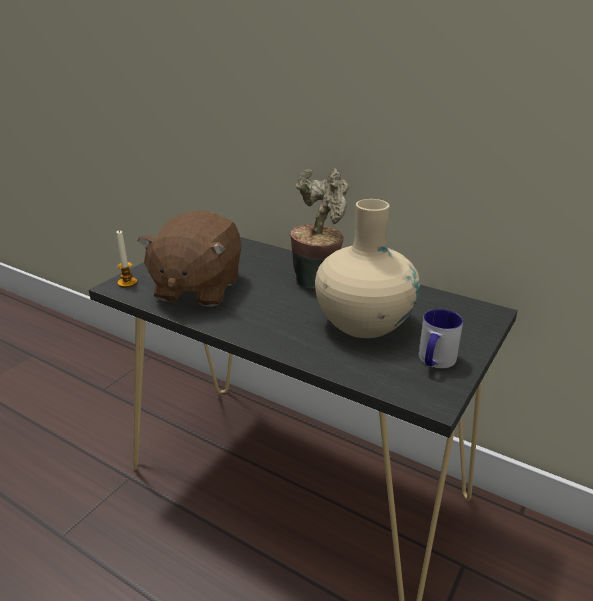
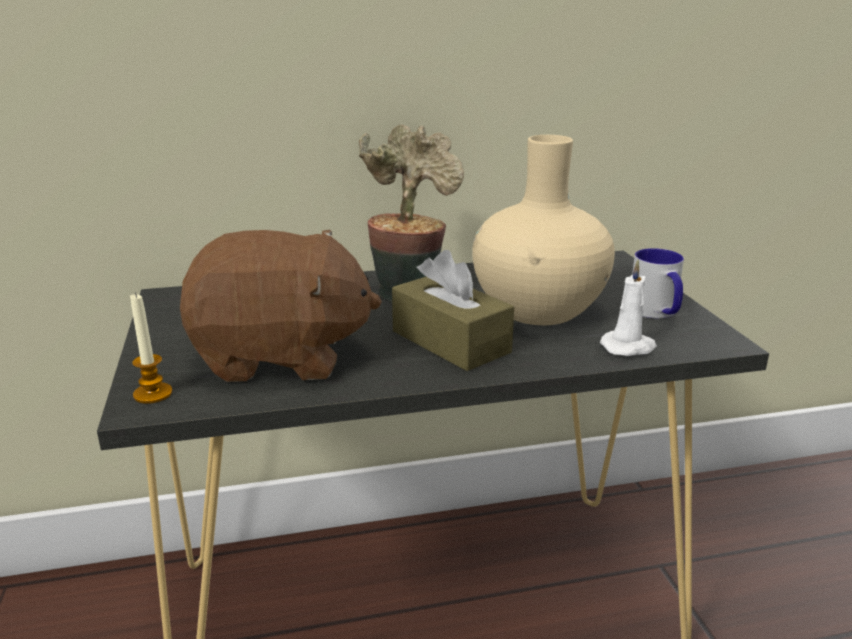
camera: 45 degrees left, 5 degrees down
brown plush toy [138,210,242,307] -> brown plush toy turned 60 degrees counterclockwise [180,230,382,382]
none -> brown tissue box [392,250,514,371]
none -> white candle [600,259,657,356]

